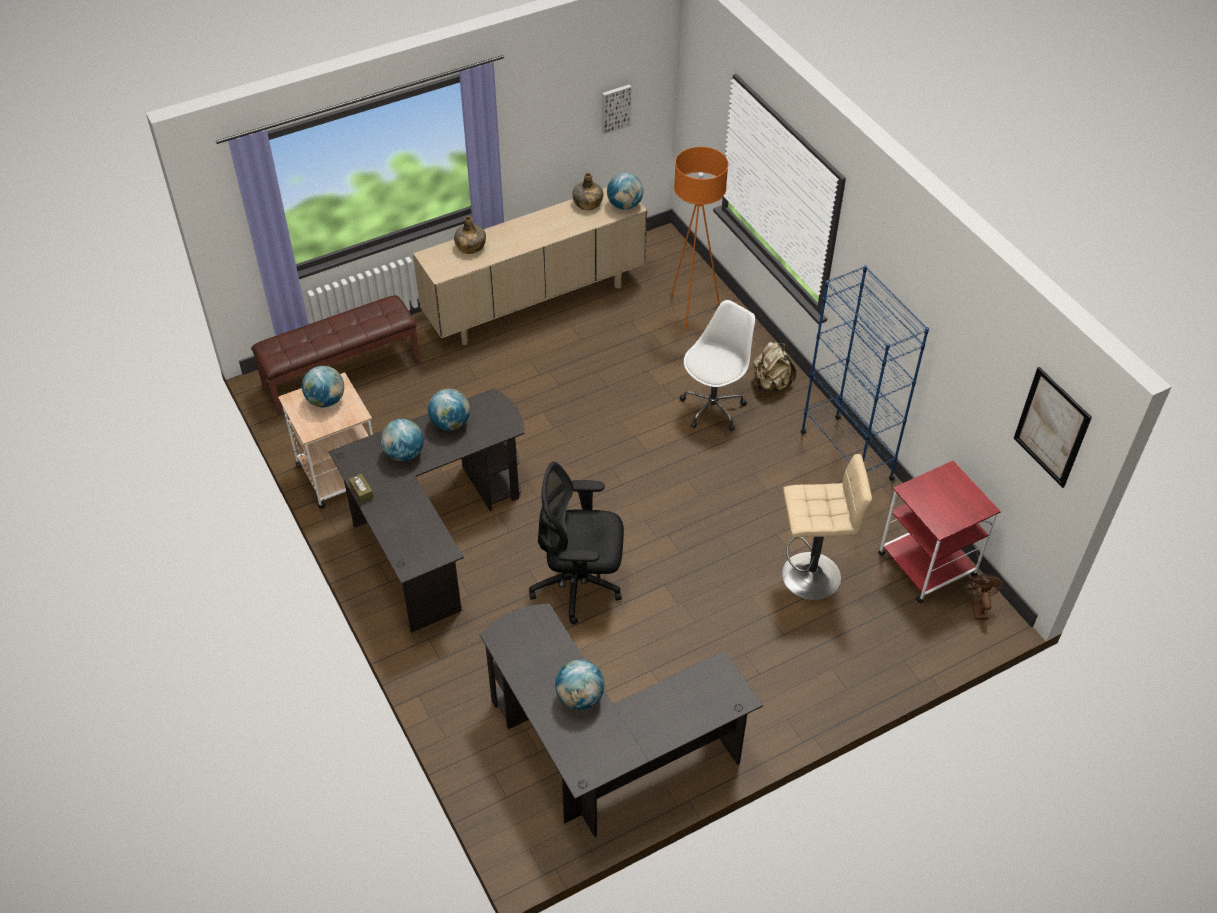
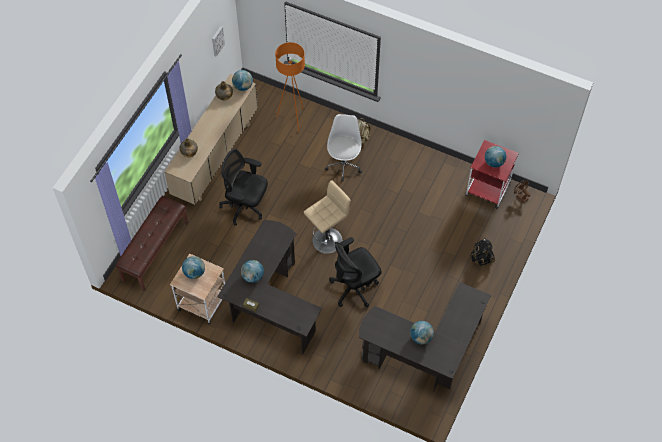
camera: 35 degrees left, 10 degrees up
globe [428,389,470,431] -> globe moved to [485,146,506,168]
beige stool [782,454,872,600] -> beige stool moved to [304,181,351,253]
blue bookcase [801,265,929,481] -> none
picture [1014,367,1092,488] -> none
none -> black office chair [219,148,268,226]
none -> black backpack [470,239,495,266]

